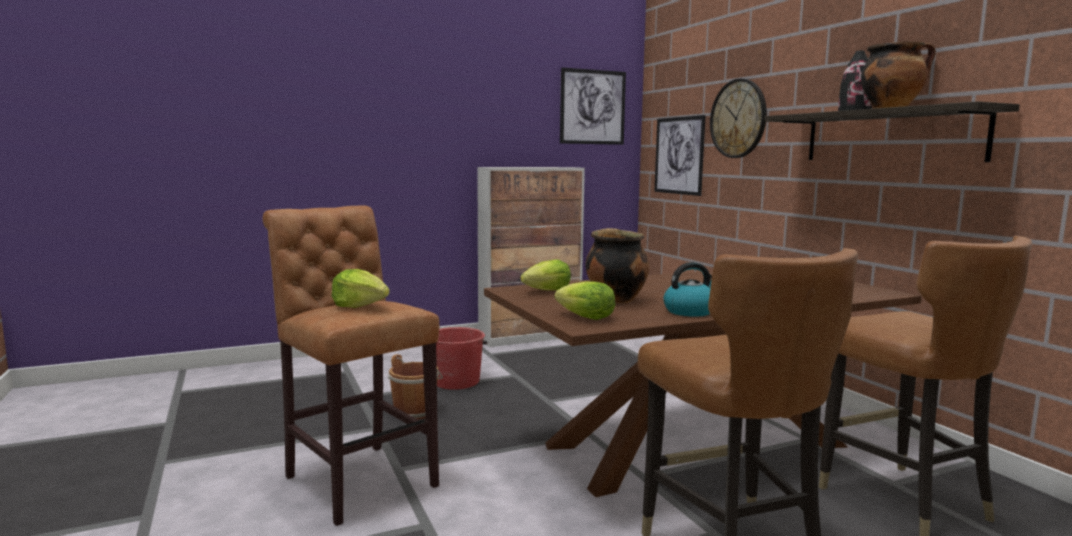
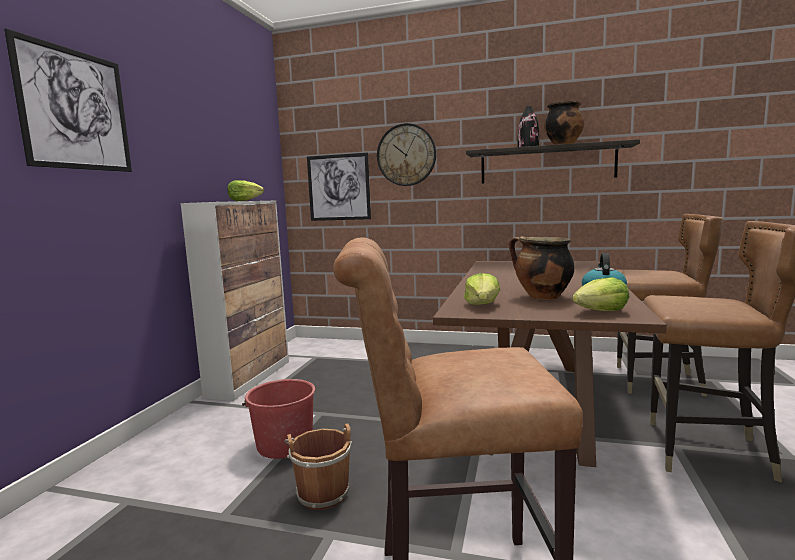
camera: 50 degrees left, 0 degrees up
lettuce [332,269,390,308] -> lettuce moved to [227,180,264,201]
picture [560,67,626,145] -> picture moved to [4,28,132,172]

